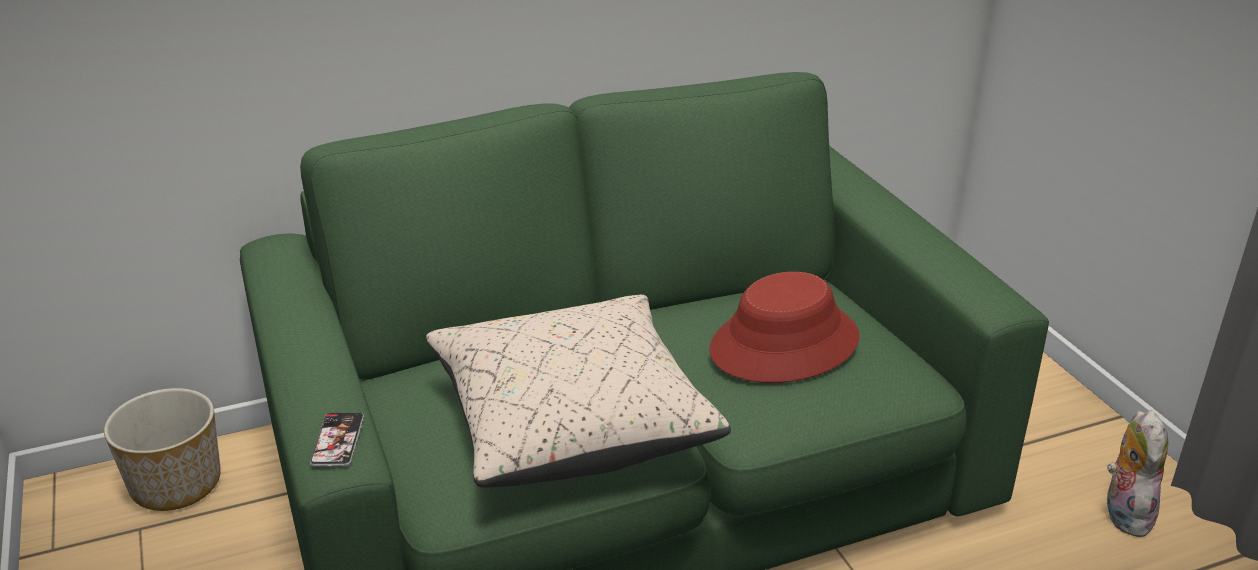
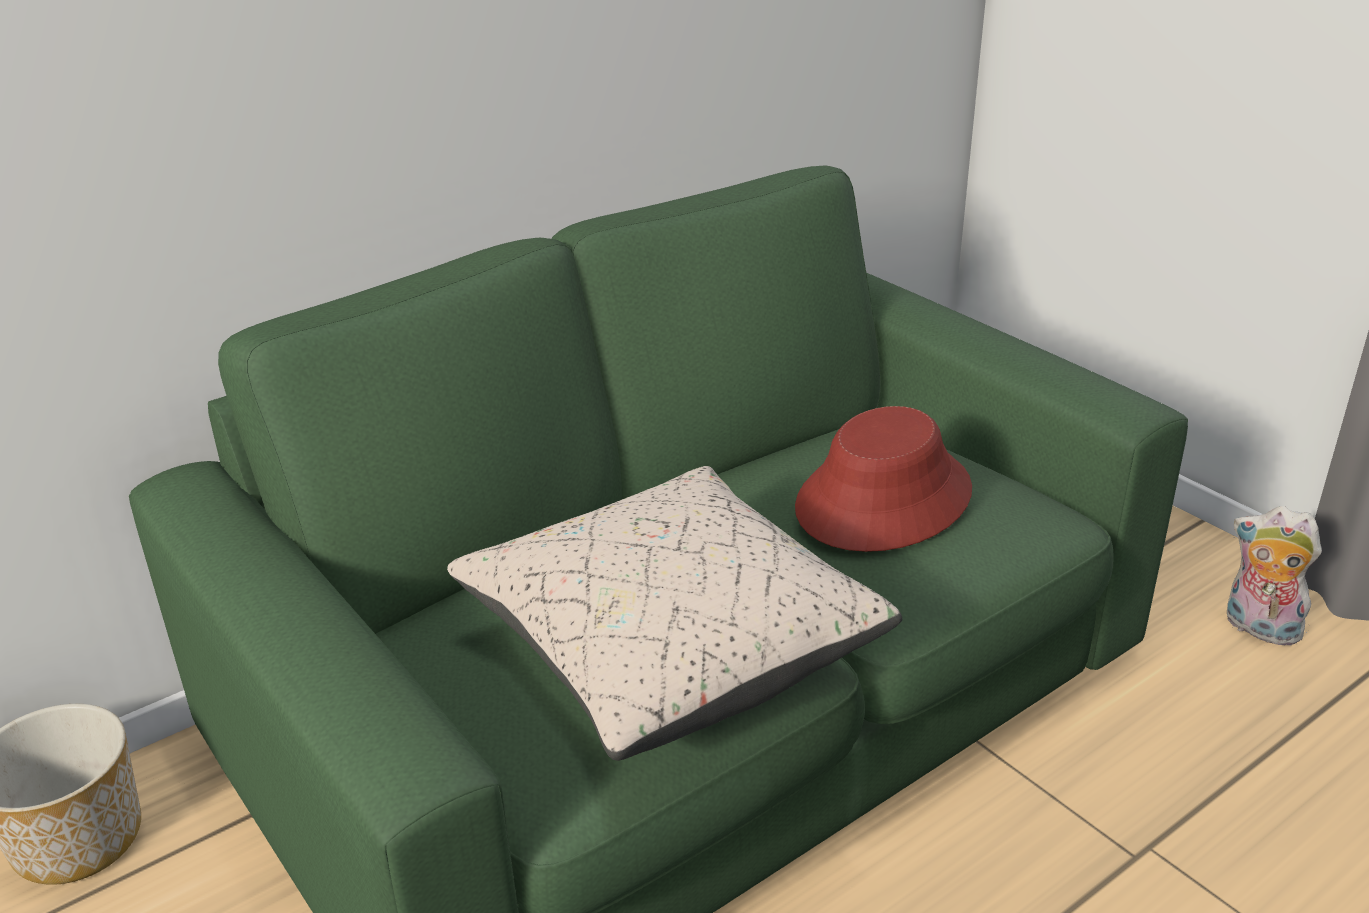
camera: 15 degrees left, 0 degrees up
phone [310,413,364,467] -> none
plush toy [1104,410,1168,537] -> plush toy turned 45 degrees counterclockwise [1227,506,1322,646]

